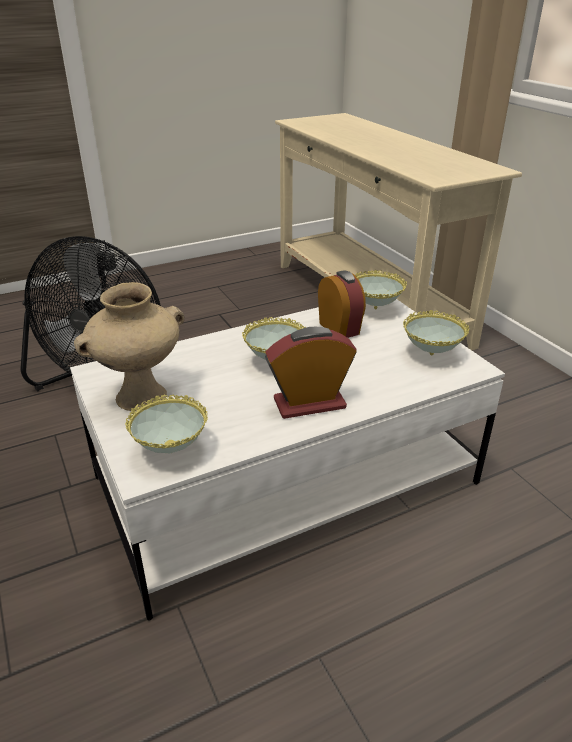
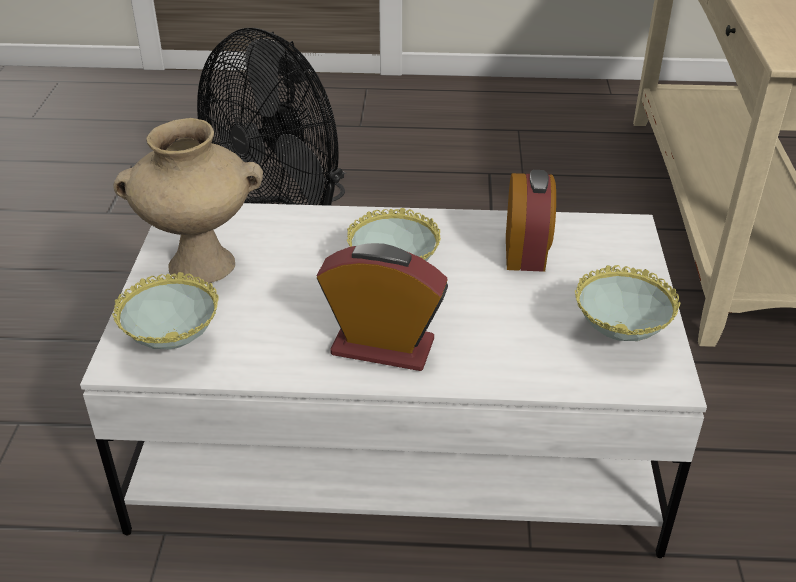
camera: 30 degrees right, 5 degrees up
bowl [355,270,407,309] -> none

